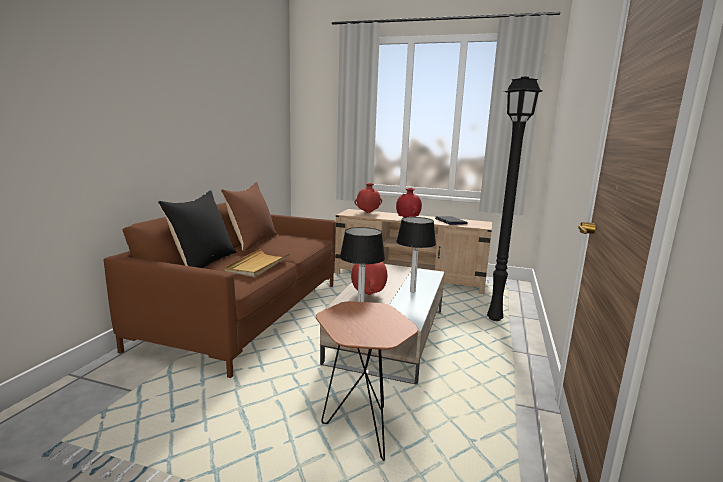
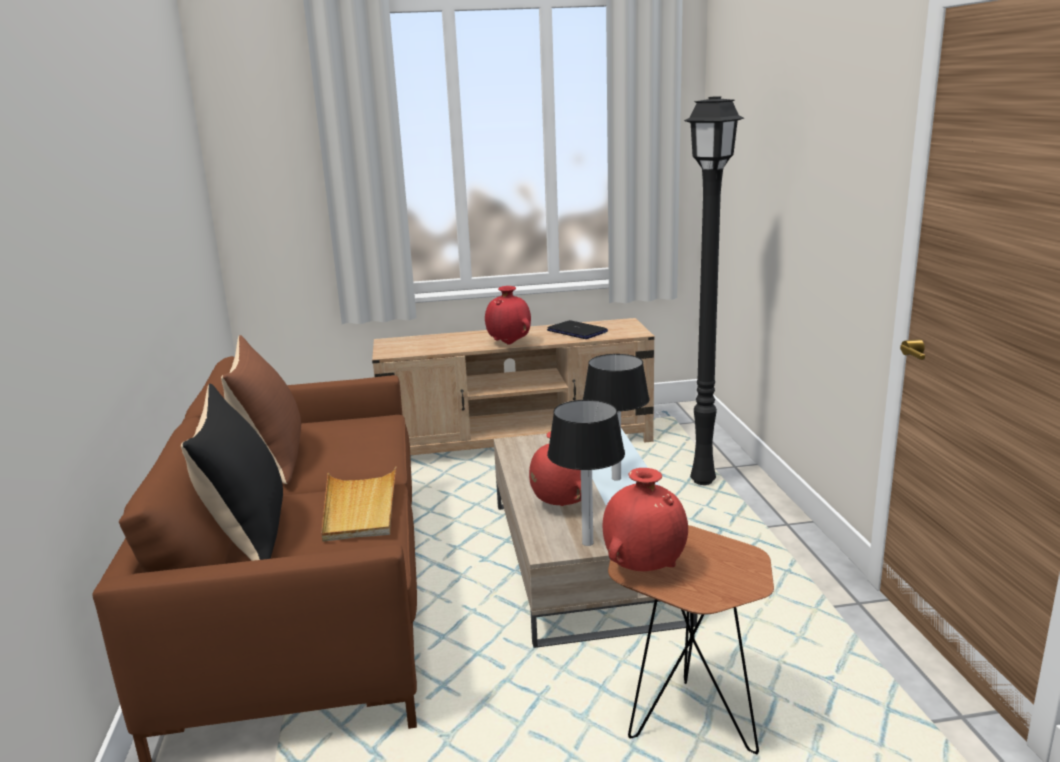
camera: 25 degrees left, 5 degrees up
red vase [355,183,382,213] -> red vase moved to [603,468,688,571]

